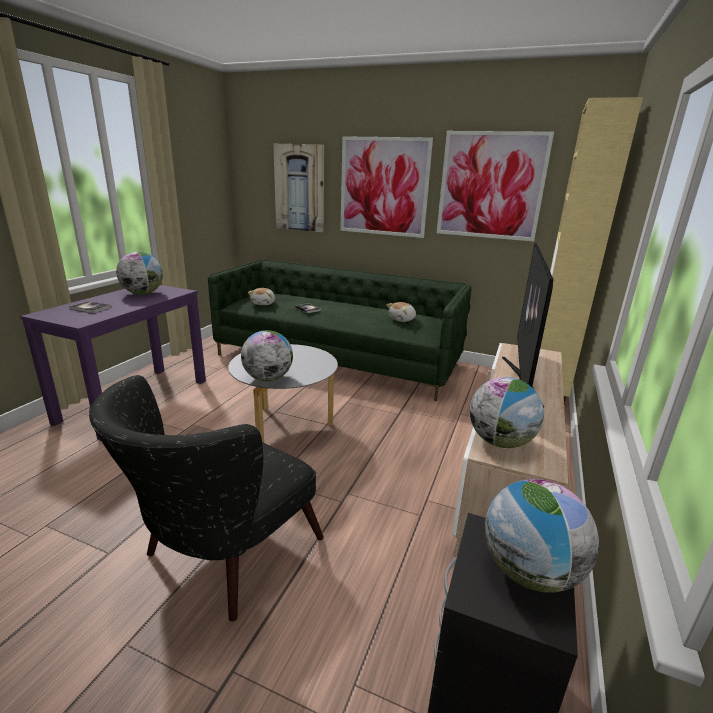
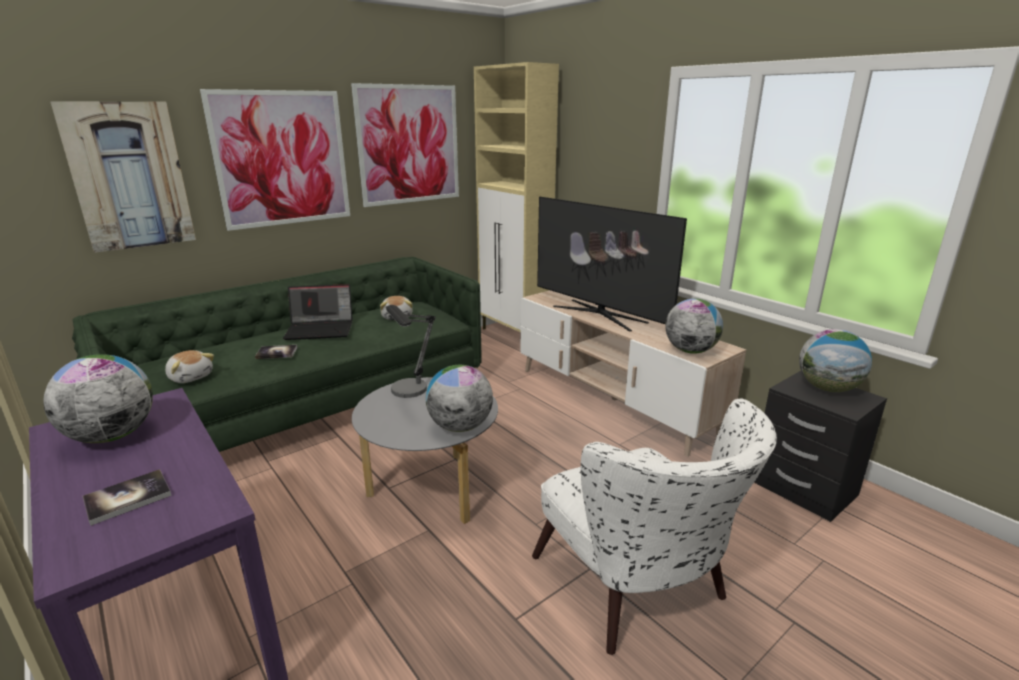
camera: 60 degrees left, 0 degrees up
black armchair [89,375,324,621] -> white armchair [532,398,777,655]
none -> laptop [283,284,353,340]
none -> table lamp [386,305,436,398]

